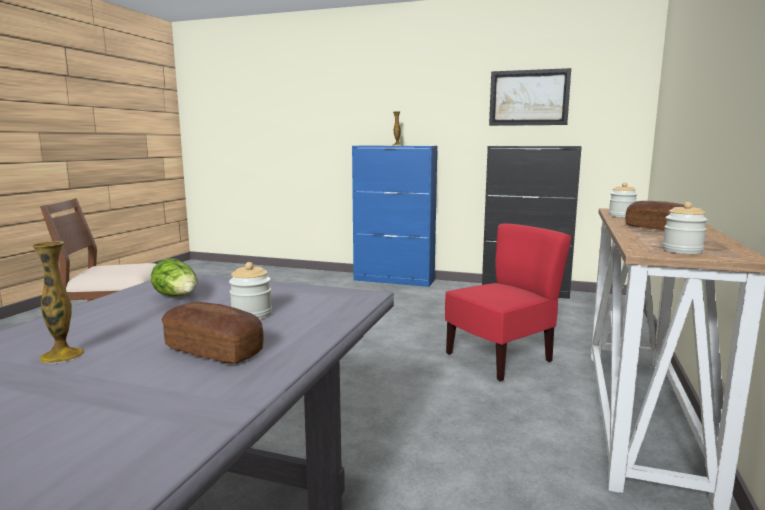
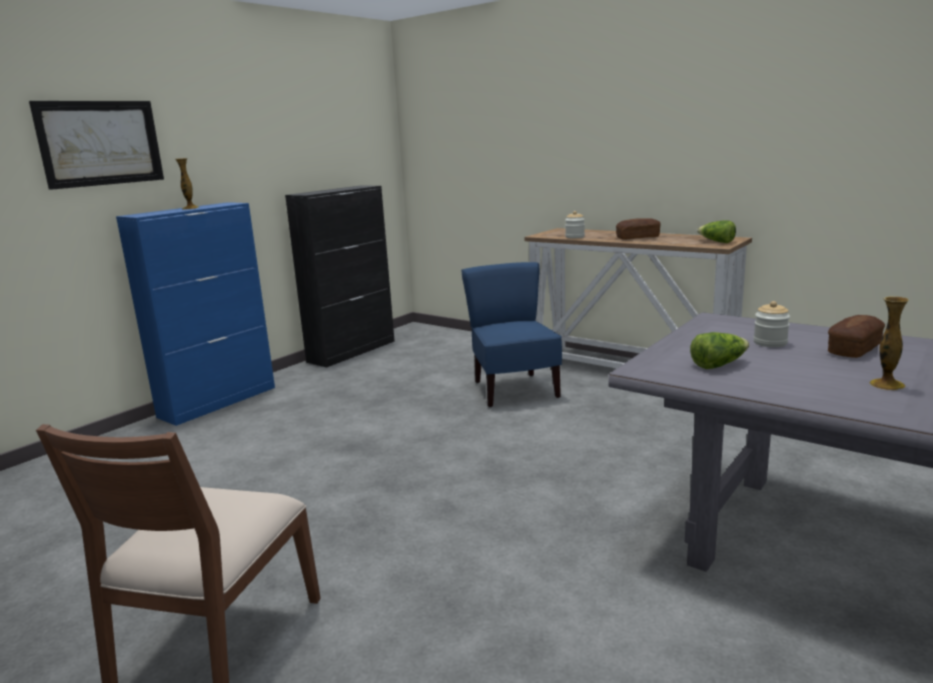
camera: 70 degrees left, 5 degrees up
red chair [445,224,572,382] -> blue chair [461,262,562,407]
picture [489,68,571,126] -> picture moved to [29,101,164,190]
jar [662,202,708,254] -> lettuce [697,221,736,243]

